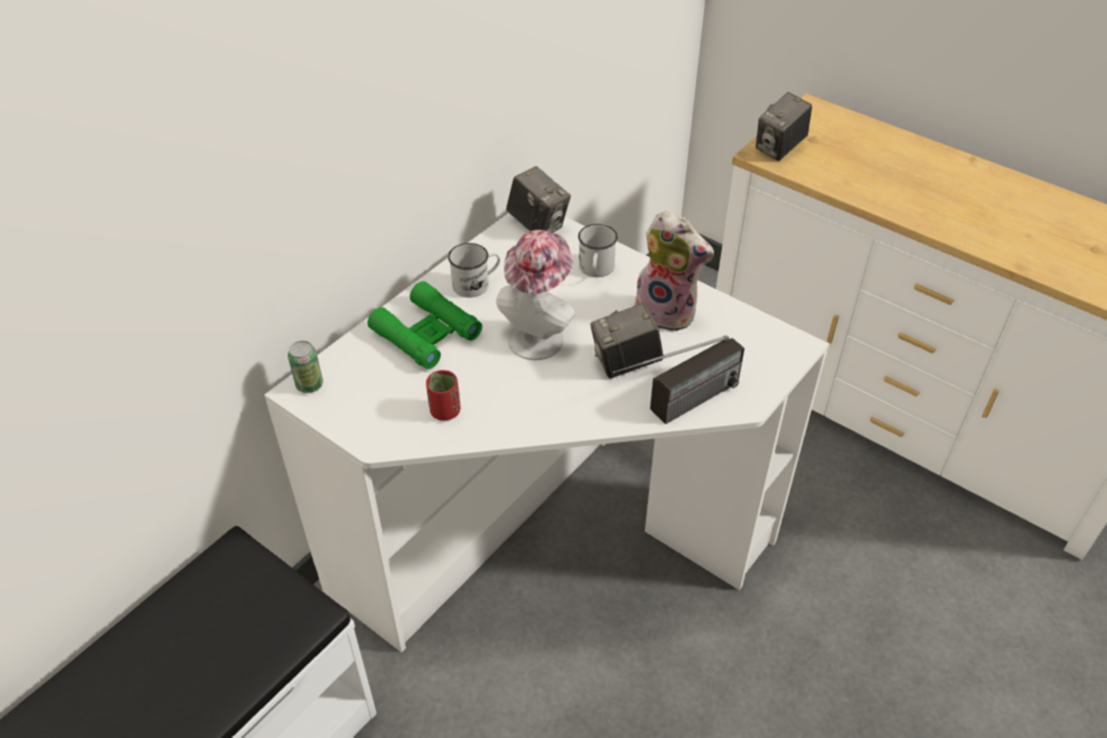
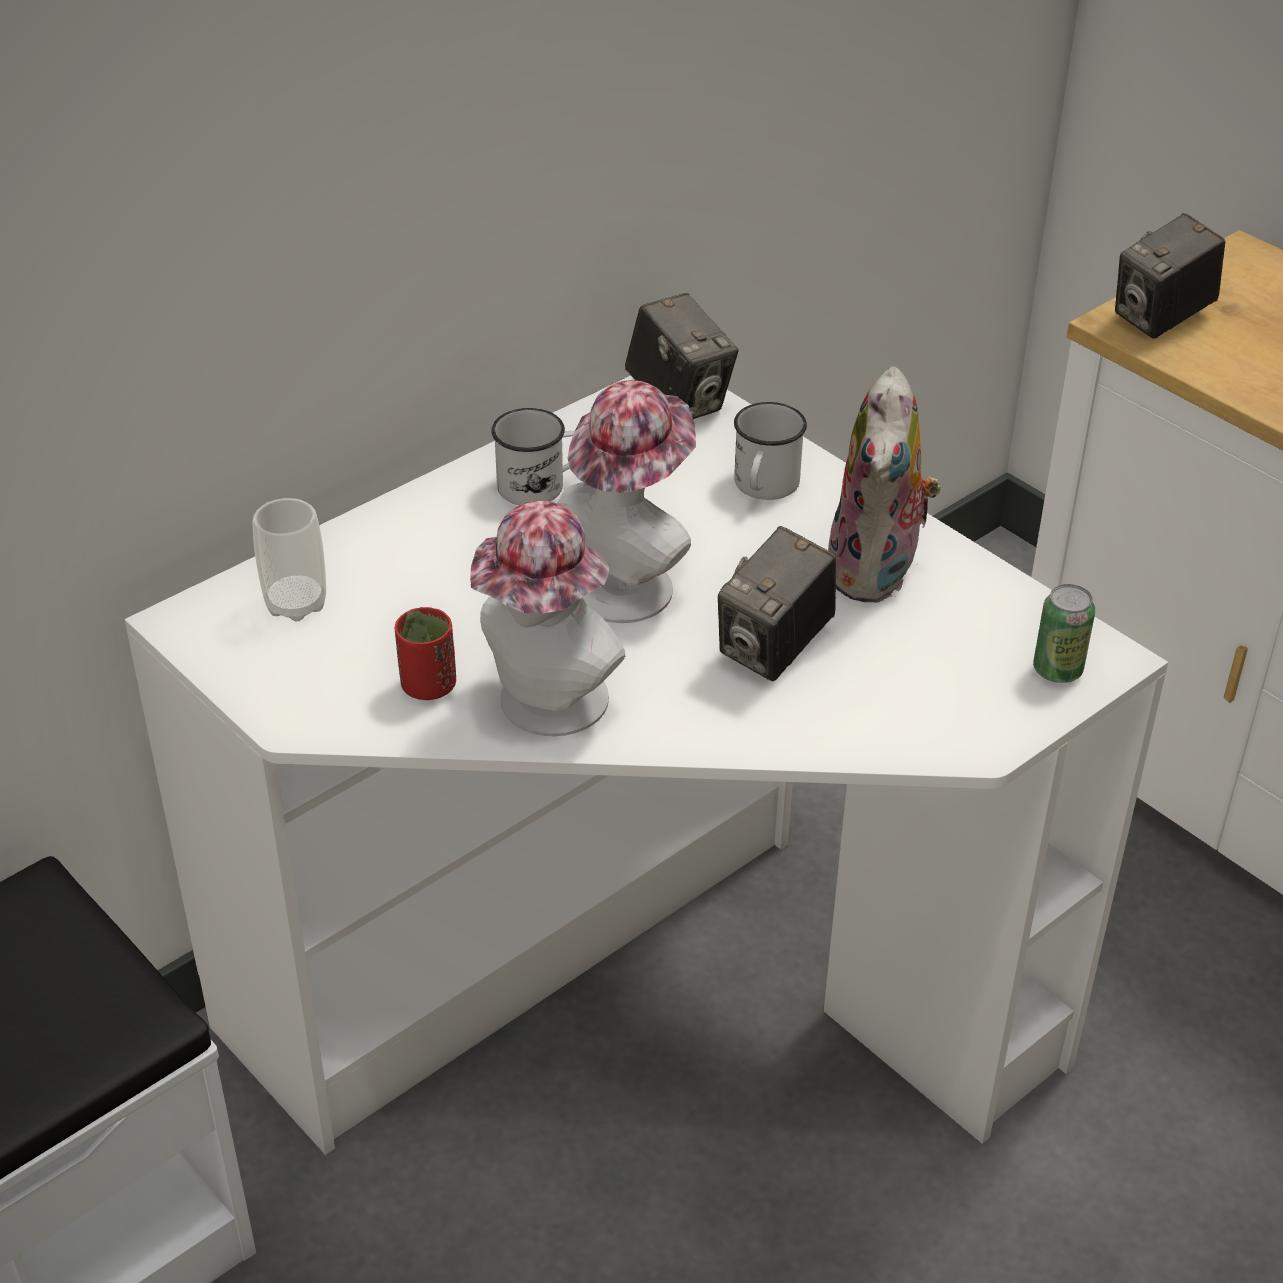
camera: 10 degrees right, 5 degrees down
can [288,341,323,393] -> can moved to [1033,584,1095,683]
green binoculars [367,281,482,369] -> none
camera [590,303,663,379] -> camera turned 45 degrees counterclockwise [718,526,836,681]
radio [613,335,745,424] -> none
plush toy [634,211,714,332] -> plush toy turned 60 degrees clockwise [828,366,941,603]
none -> cup [252,498,326,621]
none -> hat [470,501,625,736]

